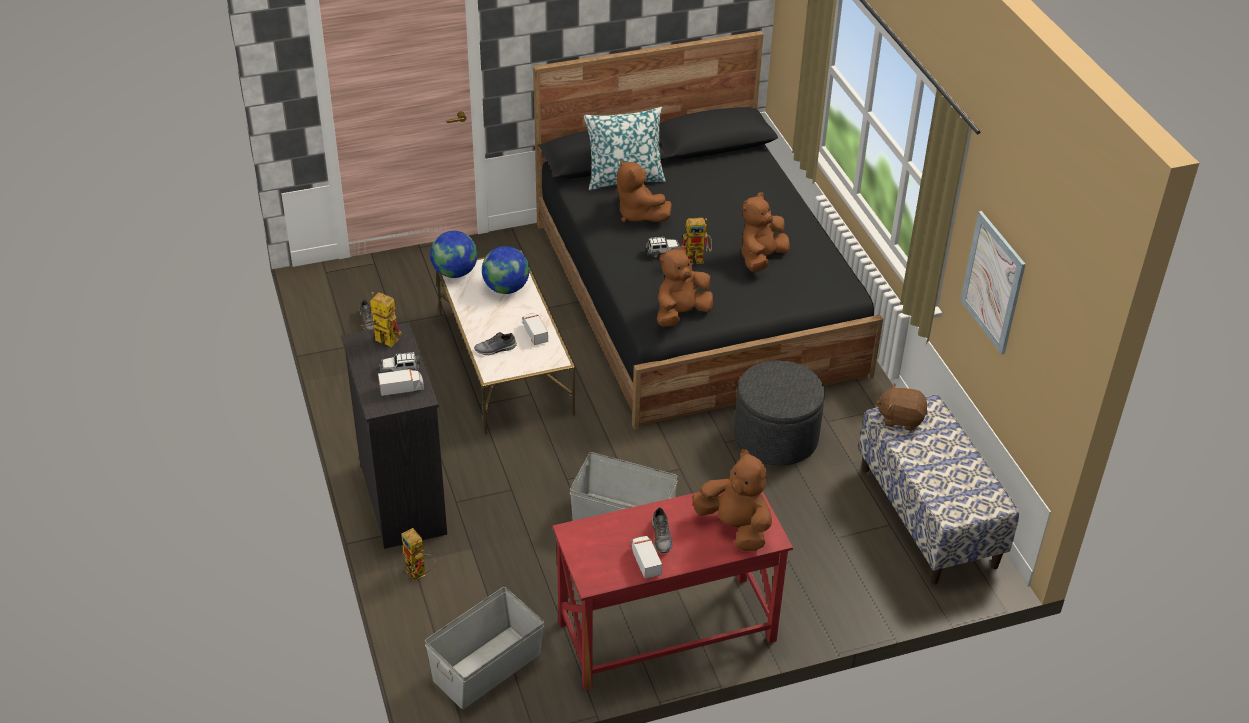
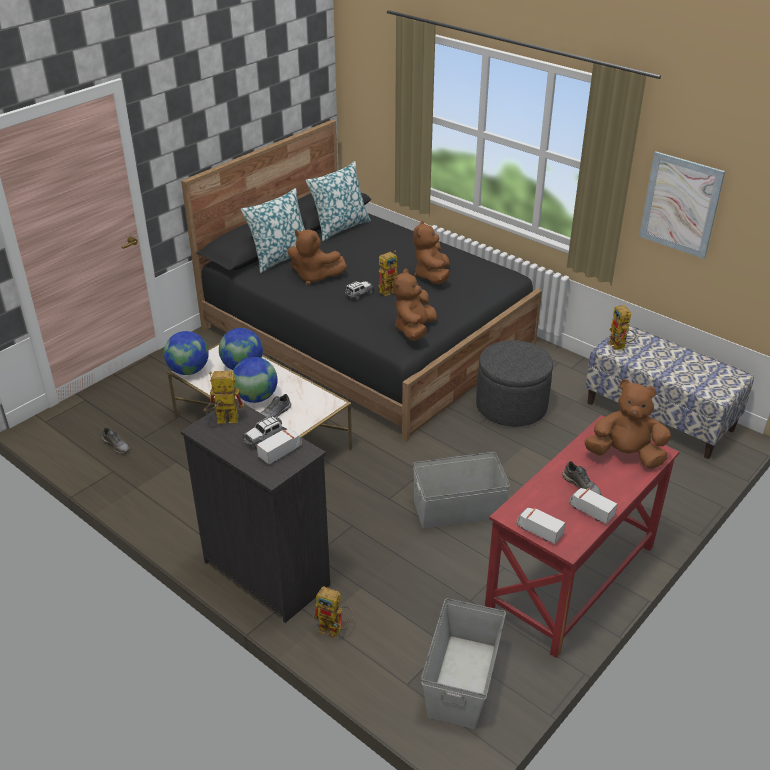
camera: 30 degrees left, 5 degrees down
toy truck [522,313,548,345] -> toy truck moved to [516,508,565,544]
brown plush toy [876,383,928,431] -> toy robot [608,305,636,350]
none -> globe [233,357,278,403]
none -> pillow [306,161,371,241]

